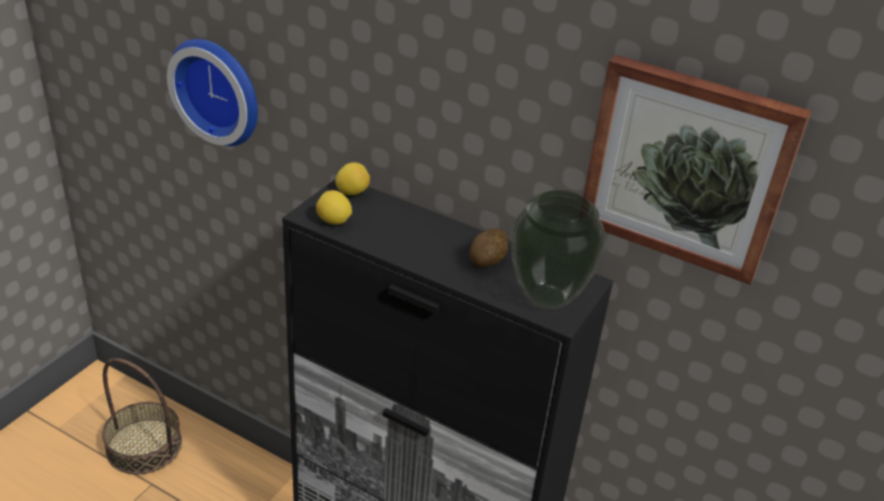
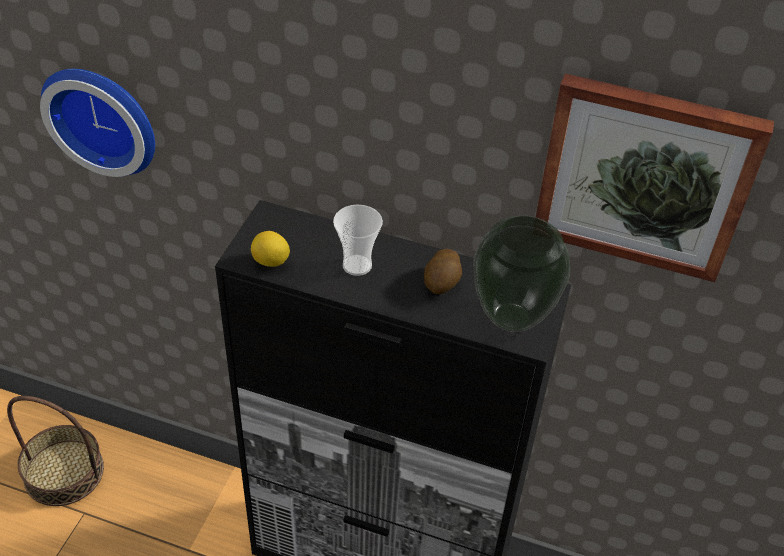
camera: 10 degrees left, 10 degrees up
lemon [335,162,370,195] -> none
none -> cup [333,205,383,276]

